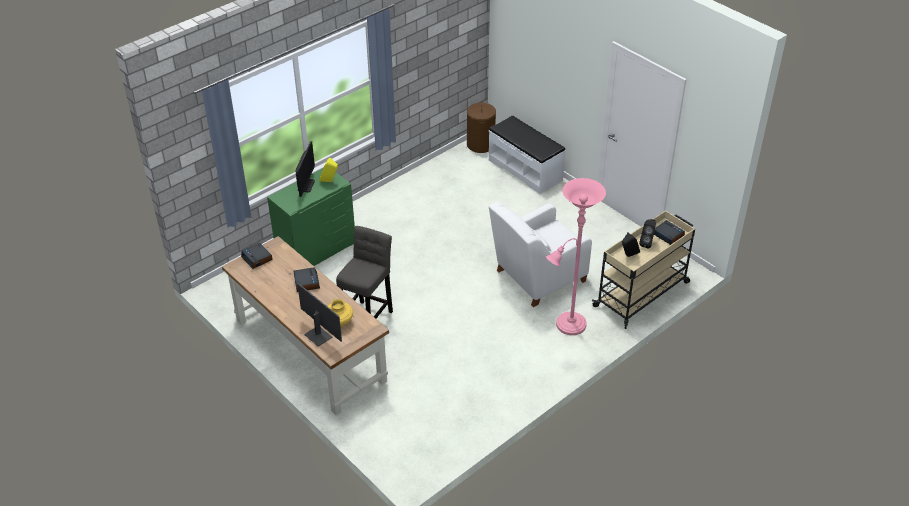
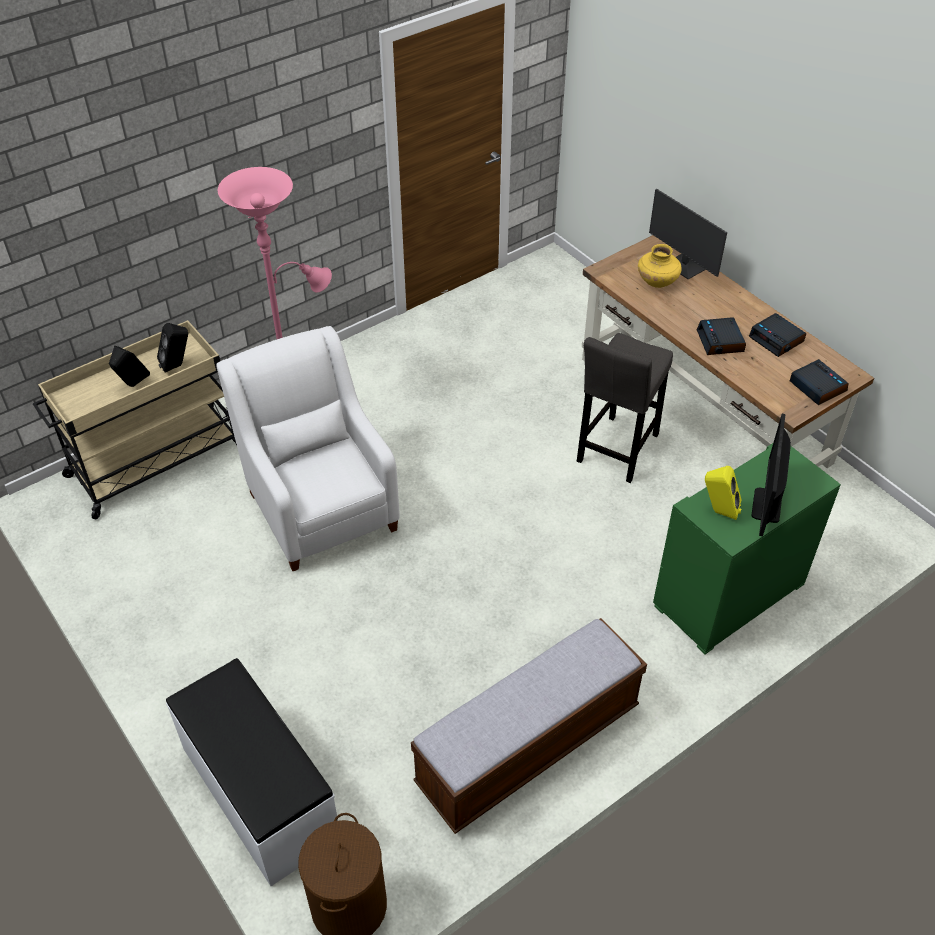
camera: 175 degrees left, 5 degrees up
white armchair [489,202,592,307] -> white armchair turned 90 degrees counterclockwise [216,326,400,571]
alarm clock [654,220,685,245] -> alarm clock moved to [749,313,806,357]
none -> bench [411,618,647,834]

